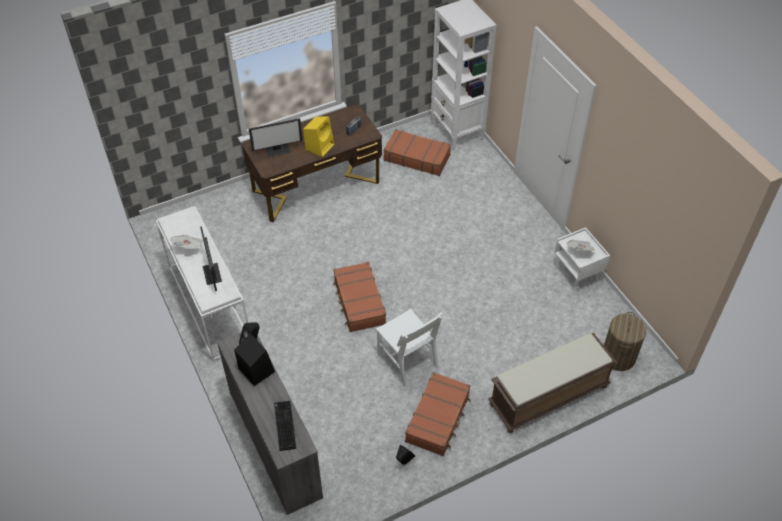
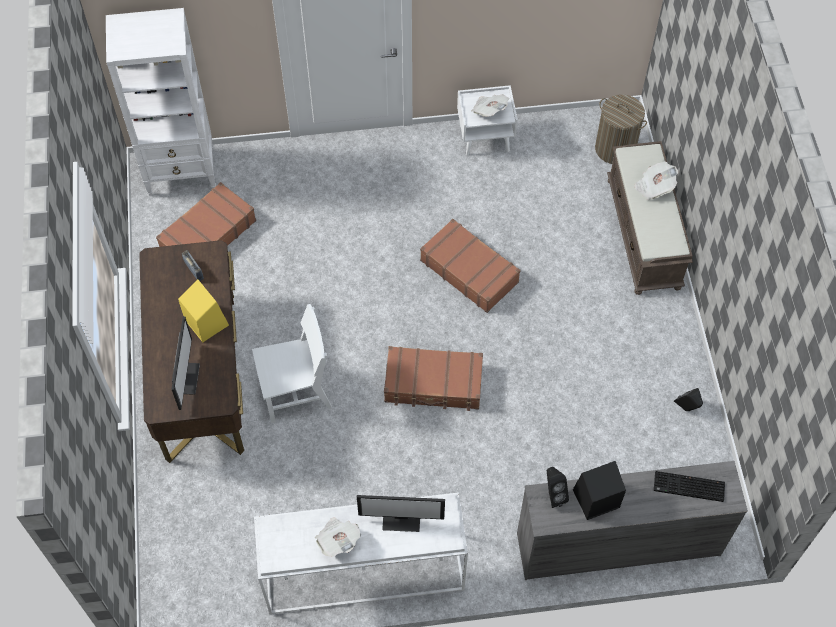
camera: 70 degrees left, 10 degrees up
white chair [375,309,442,387] -> white chair moved to [252,304,332,423]
brown suitcase [405,372,471,456] -> brown suitcase moved to [420,219,521,313]
none -> newspaper [634,162,679,201]

